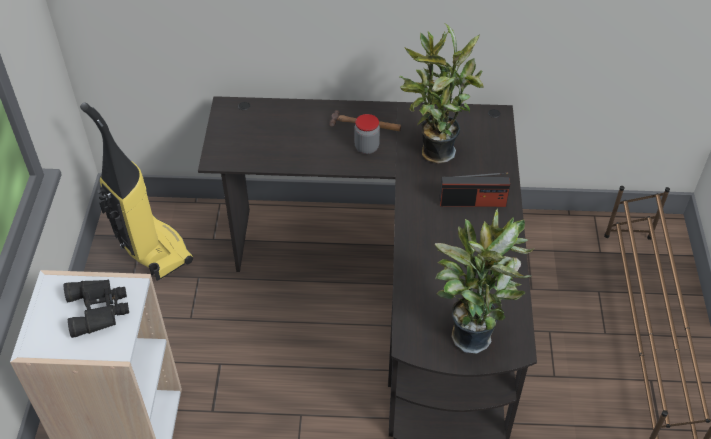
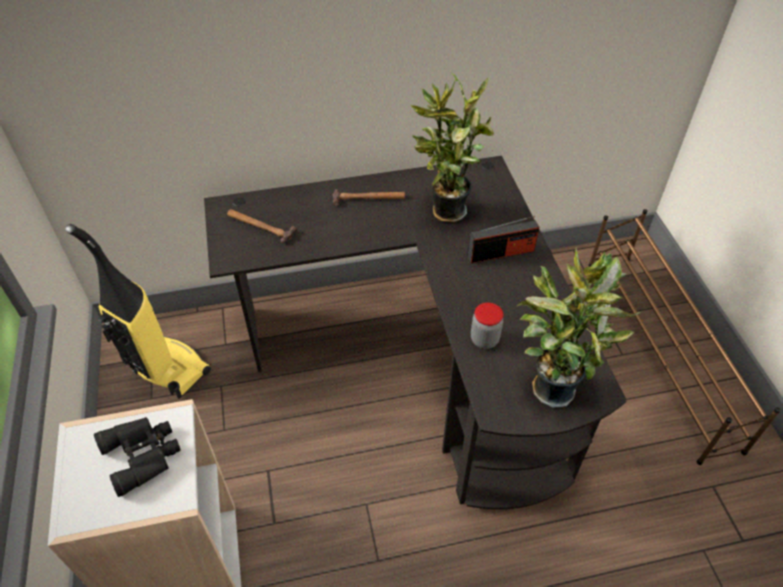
camera: 15 degrees left, 0 degrees up
jar [354,114,380,154] -> jar moved to [471,303,503,349]
none -> hammer [227,209,297,243]

